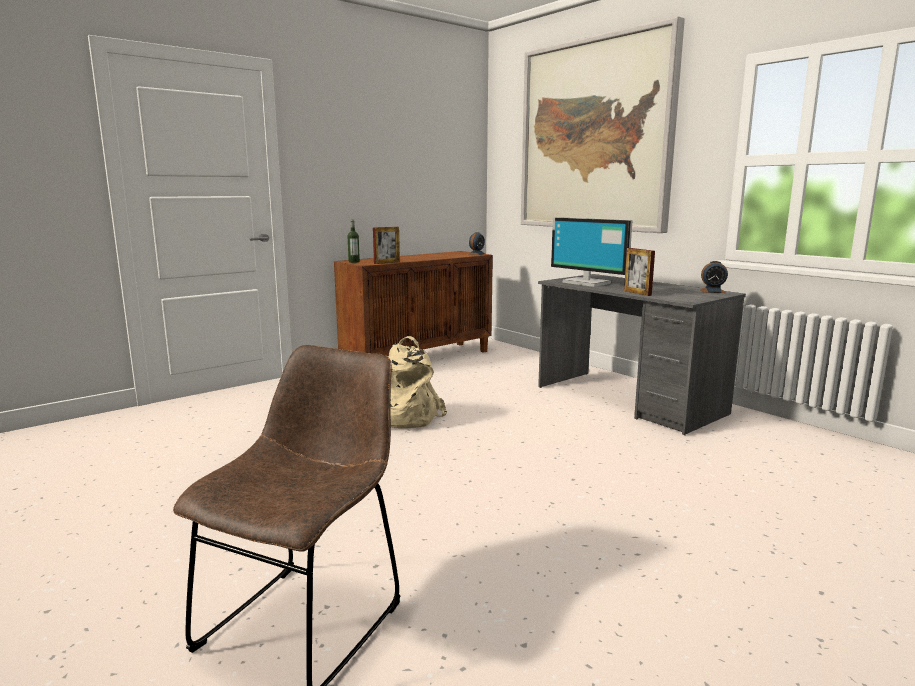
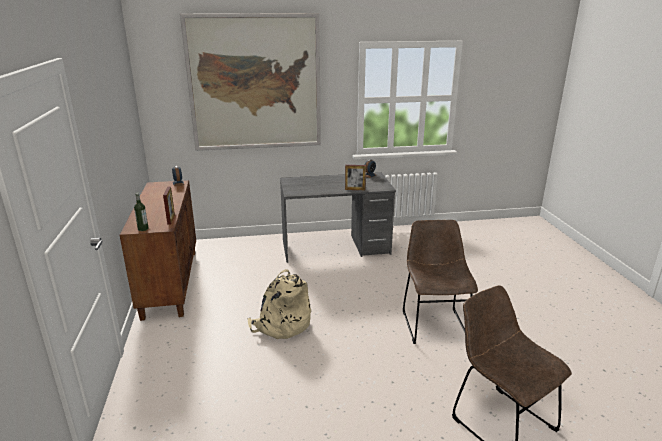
camera: 60 degrees left, 10 degrees up
monitor [551,217,633,287] -> none
none -> brown chair [403,220,478,344]

